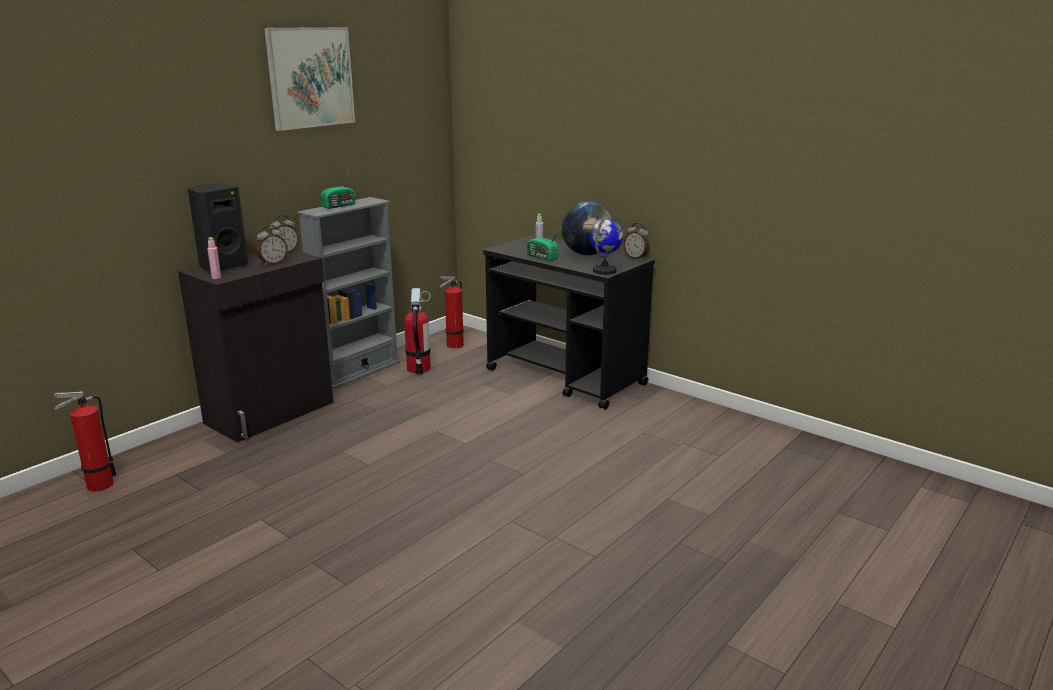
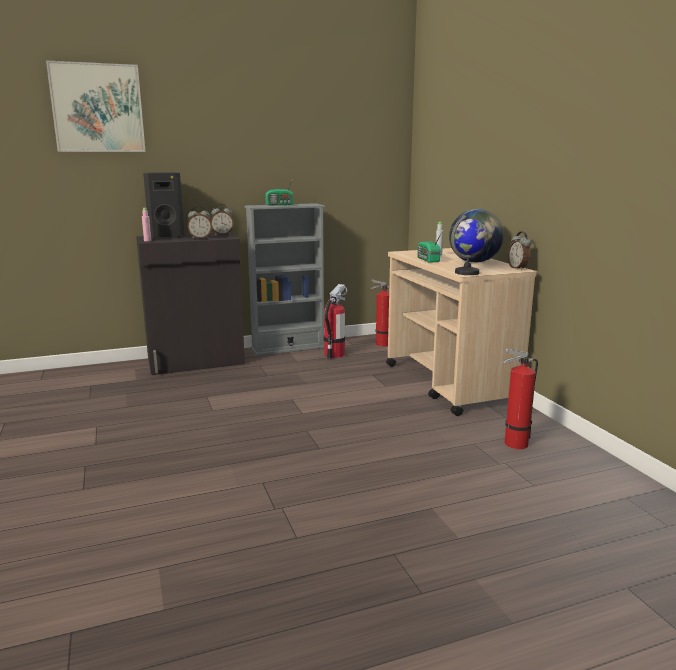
camera: 30 degrees right, 5 degrees down
fire extinguisher [54,392,116,491] -> fire extinguisher moved to [503,348,538,449]
picture [264,27,355,131] -> picture moved to [46,61,145,152]
black cart [483,235,655,410] -> beige cart [386,248,537,416]

